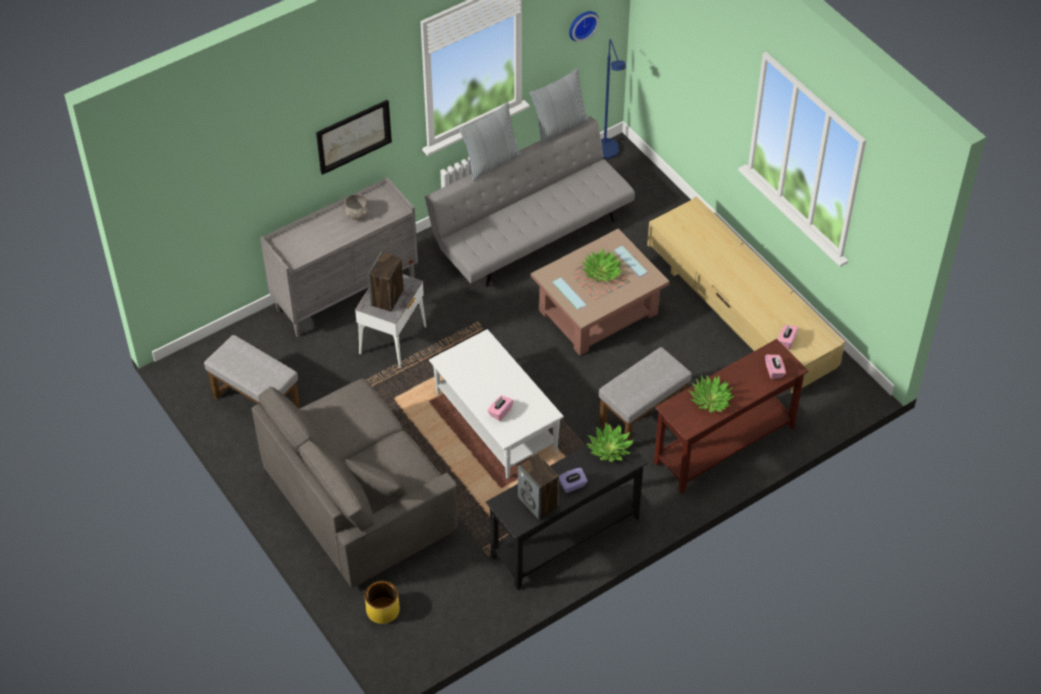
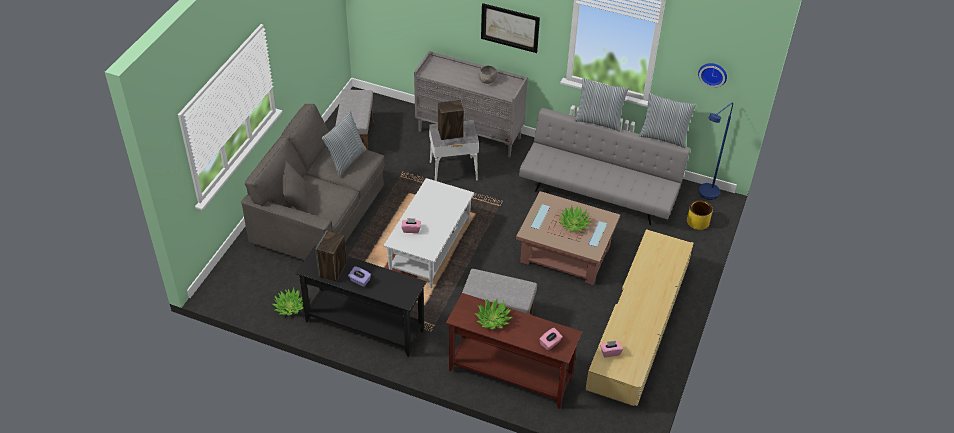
camera: 55 degrees right, 5 degrees down
yellow planter [365,581,400,624] -> yellow planter moved to [687,200,713,230]
potted plant [587,423,635,462] -> potted plant moved to [272,288,304,316]
none -> pillow [322,110,367,177]

